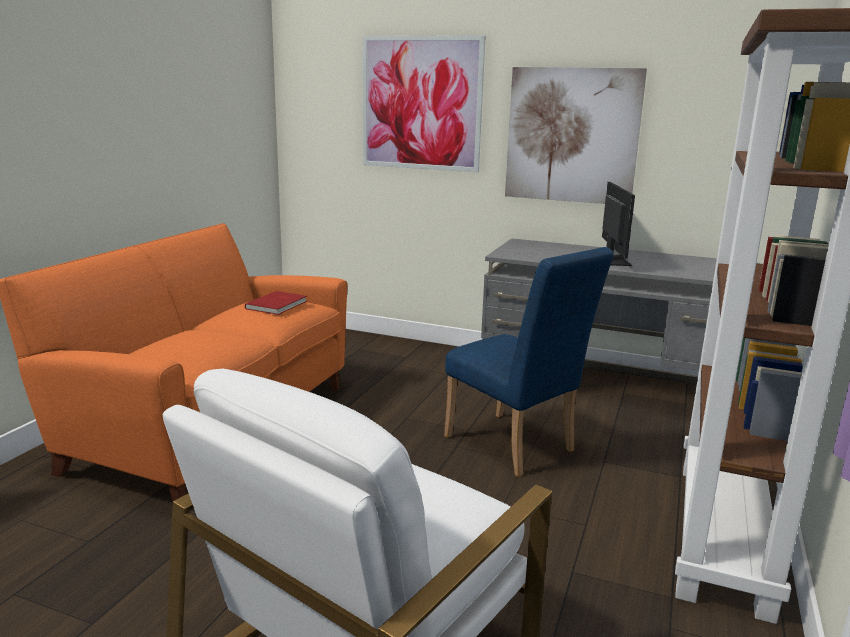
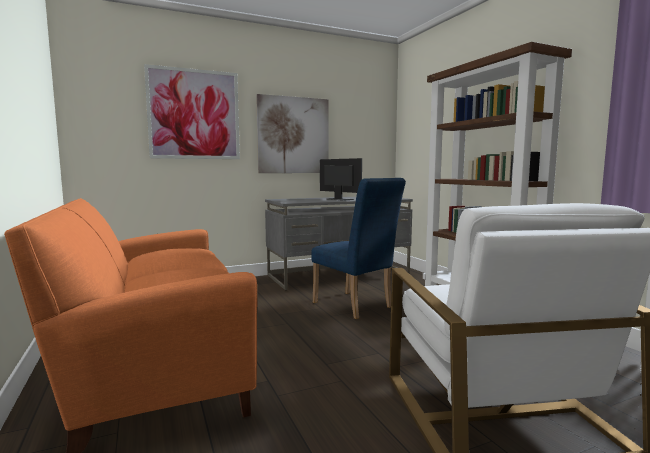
camera: 45 degrees left, 10 degrees down
red book [245,291,307,315] -> none
blue chair [444,247,614,477] -> blue chair turned 45 degrees clockwise [311,178,406,319]

